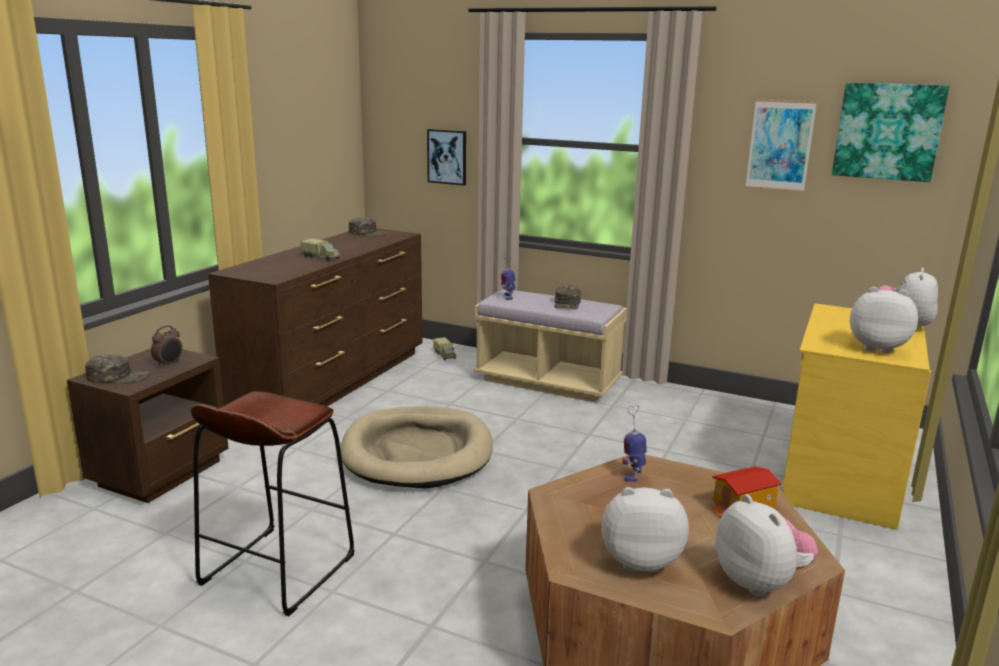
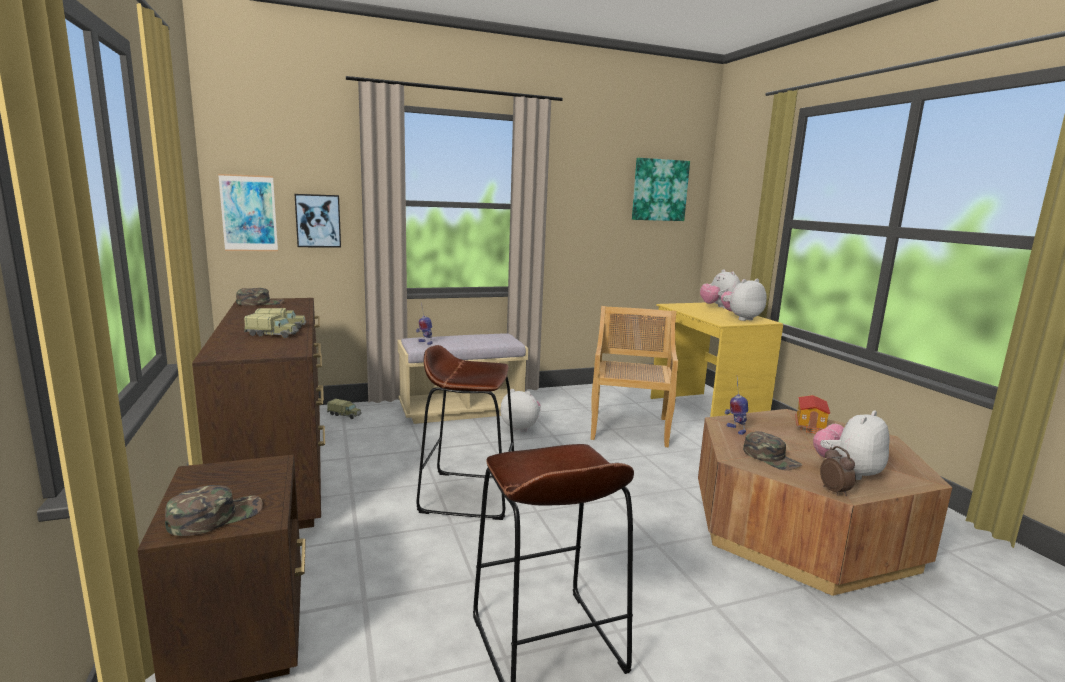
camera: 45 degrees left, 5 degrees down
alarm clock [151,325,182,368] -> alarm clock moved to [820,446,856,496]
beige dog bed [340,406,493,488] -> brown stool [417,345,514,520]
green cap [554,285,581,309] -> green cap moved to [743,431,802,470]
plush toy [716,494,818,597] -> plush toy moved to [501,389,541,432]
picture [745,100,817,192] -> picture moved to [218,174,278,251]
none -> toy truck [244,313,299,338]
none -> beige chair [591,306,678,447]

